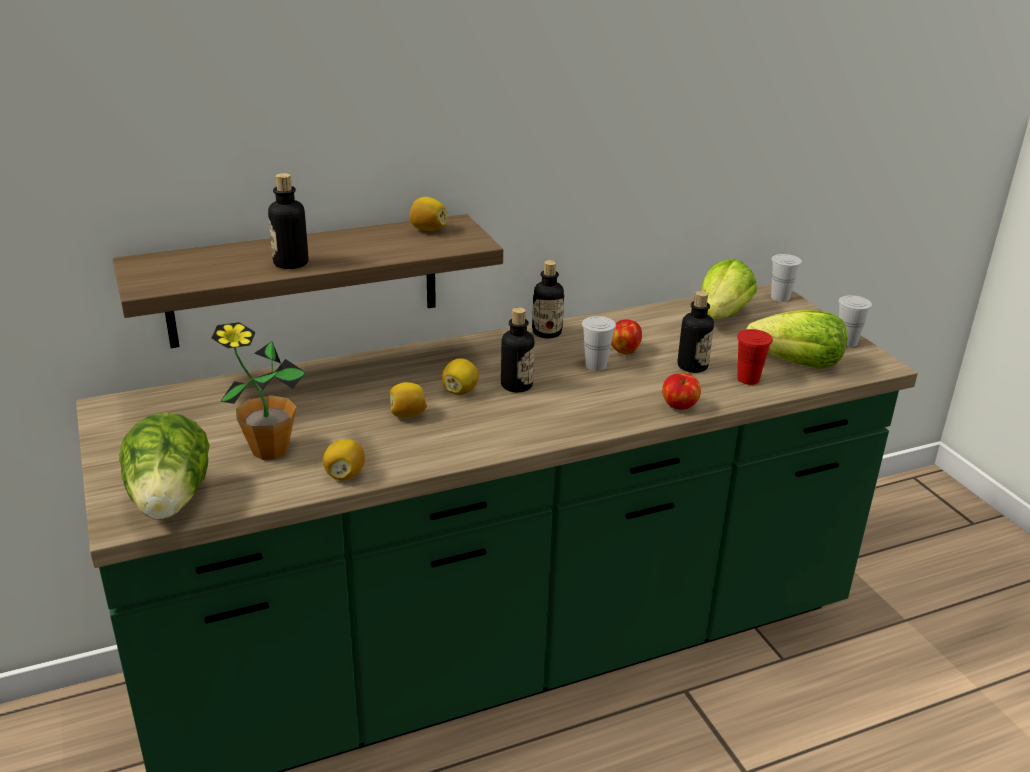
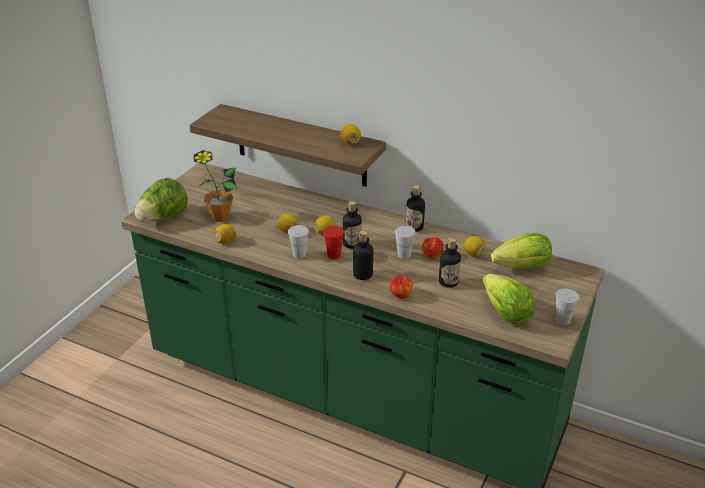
camera: 50 degrees right, 5 degrees up
bottle [268,173,309,269] -> bottle moved to [353,230,373,280]
red cup [737,329,773,385] -> red cup moved to [323,226,344,259]
white cup [771,254,802,302] -> white cup moved to [288,225,309,259]
none -> lemon [464,236,486,257]

